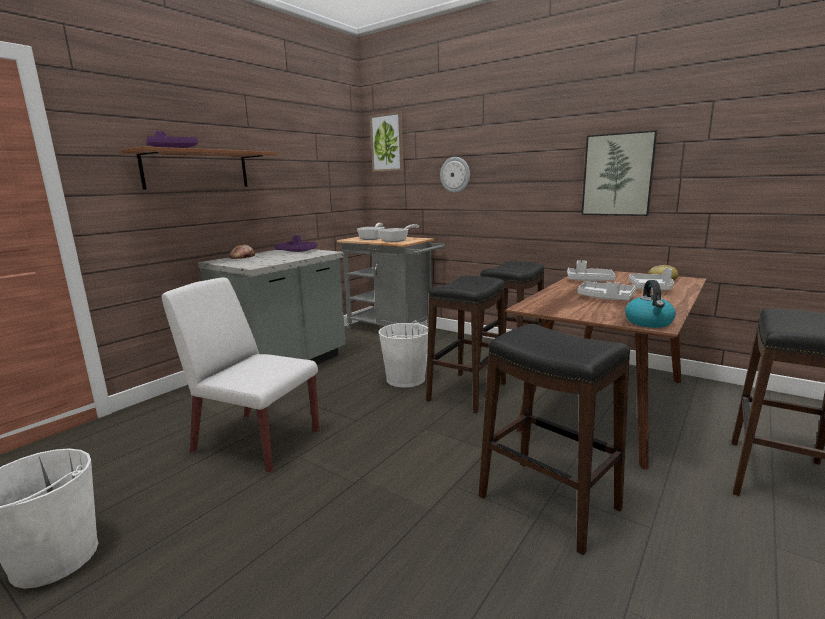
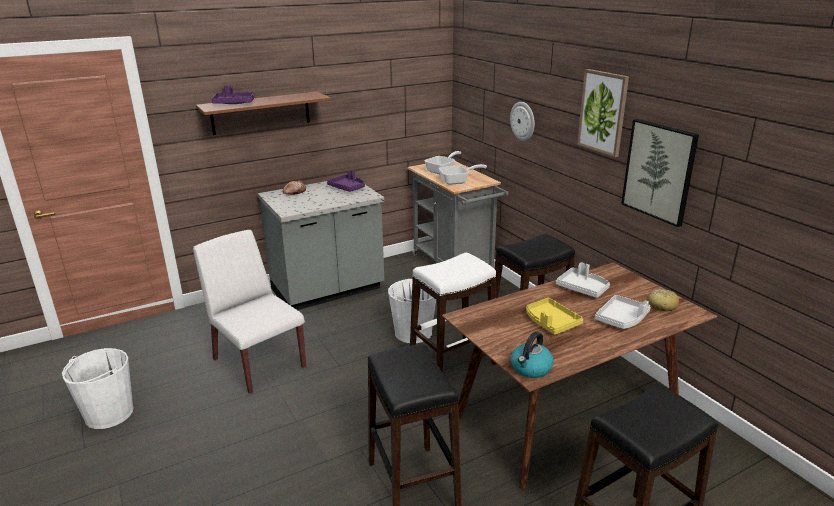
camera: 25 degrees right, 10 degrees up
picture [370,112,404,172] -> picture moved to [577,69,629,157]
black stool [426,276,506,414] -> white stool [410,253,496,372]
grey tray [577,281,636,300] -> yellow tray [526,298,583,335]

